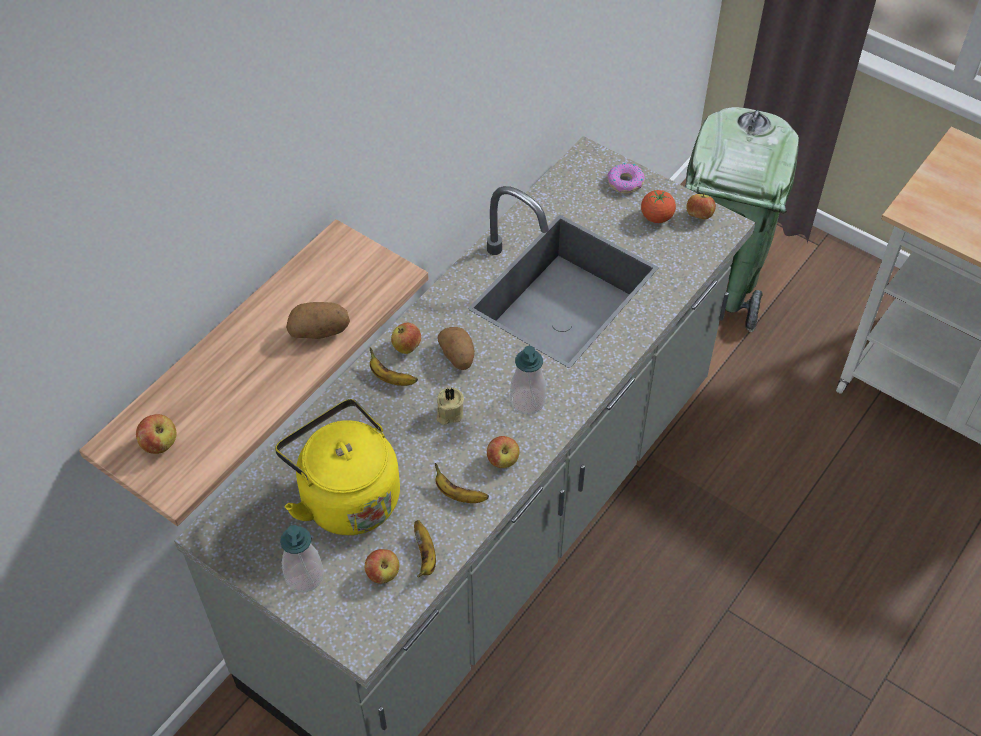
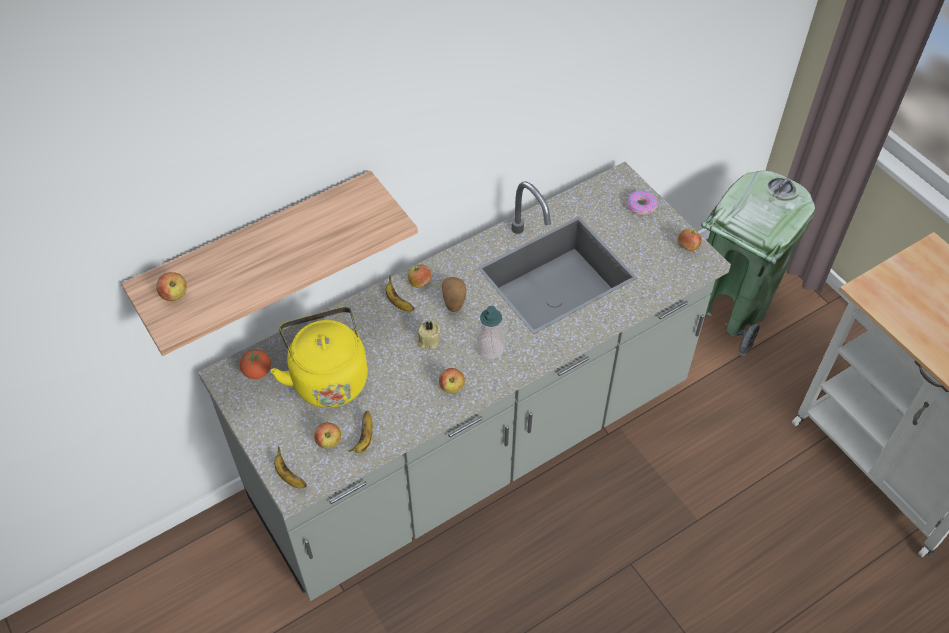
camera: 20 degrees right, 0 degrees up
soap dispenser [280,525,324,592] -> none
potato [286,302,350,339] -> none
banana [435,463,489,503] -> banana moved to [274,446,307,489]
tomato [641,190,676,223] -> tomato moved to [240,349,271,379]

